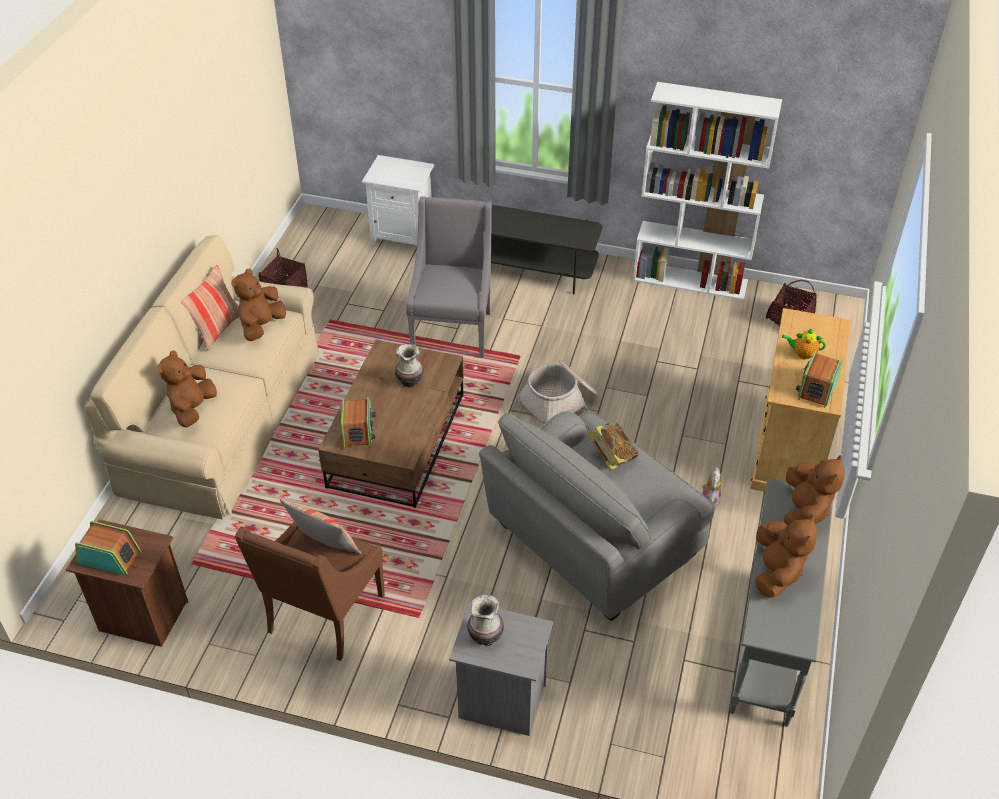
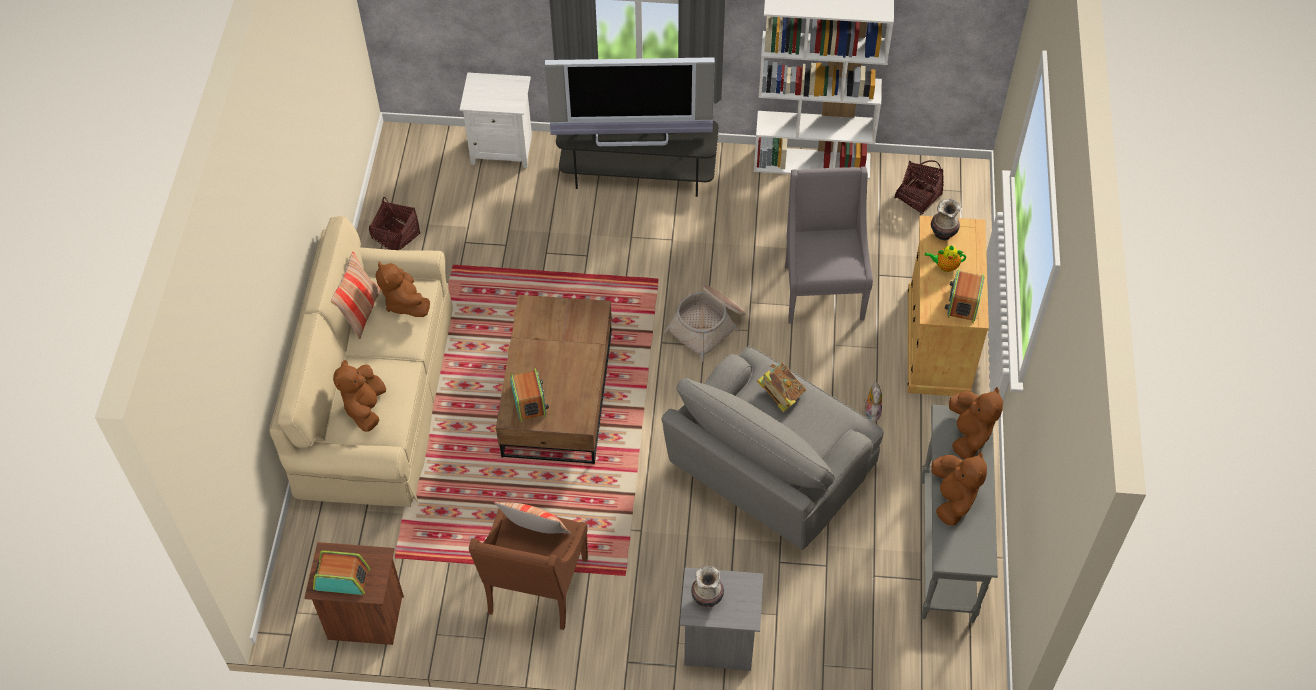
camera: 10 degrees left, 10 degrees up
brown plush toy [231,268,286,341] -> brown plush toy turned 45 degrees counterclockwise [375,261,430,317]
vase [395,344,423,388] -> vase moved to [931,199,961,241]
grey armchair [406,196,492,358] -> grey armchair moved to [785,167,873,324]
none -> television [545,57,715,146]

